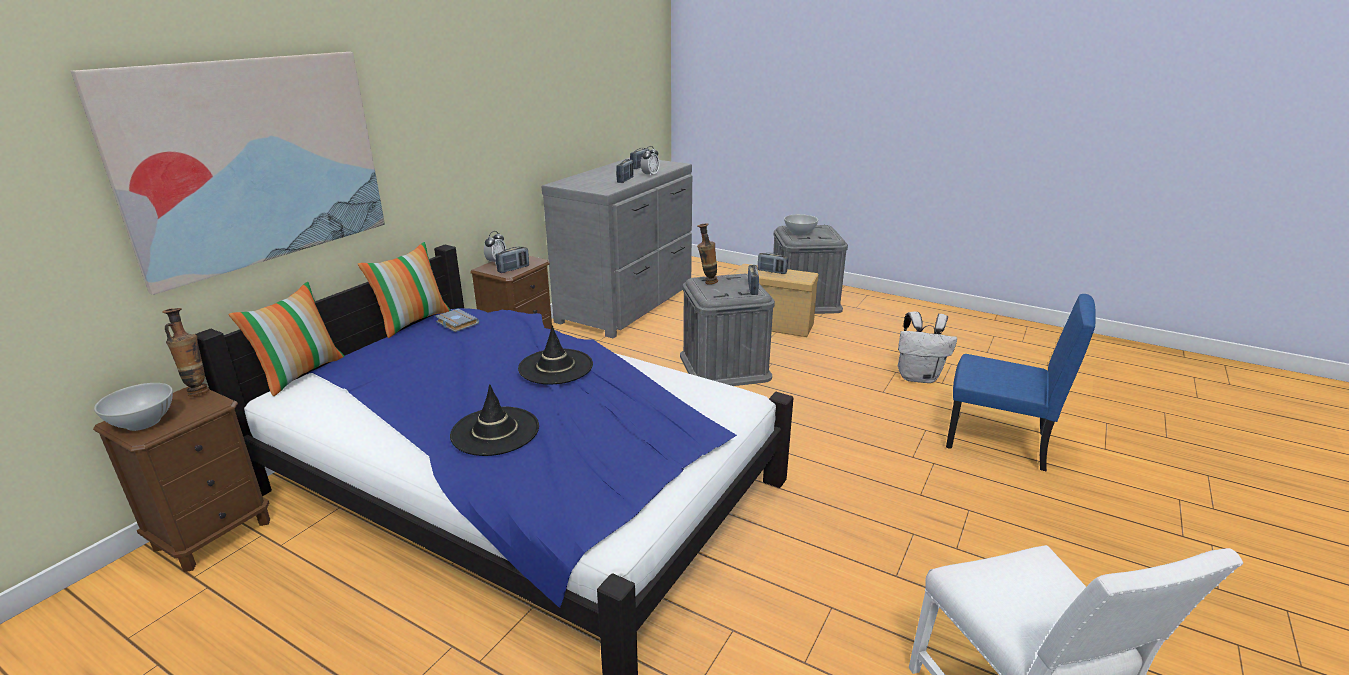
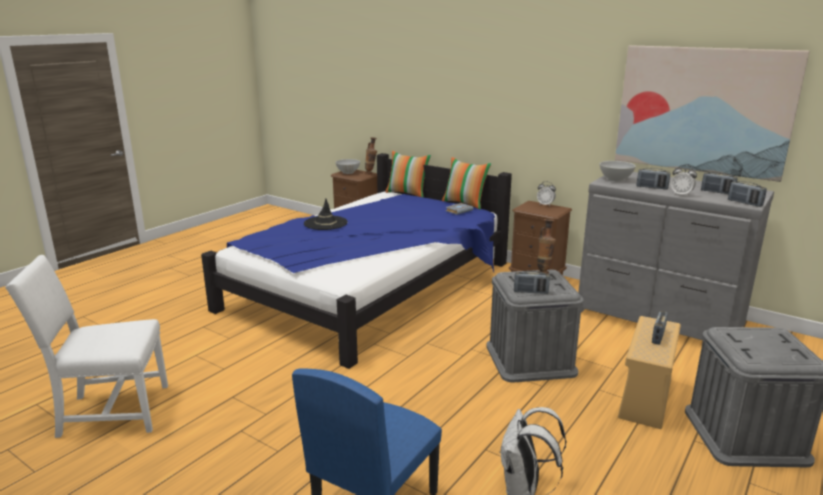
camera: 95 degrees right, 5 degrees down
picture [71,52,385,295] -> picture moved to [615,45,810,182]
radio [496,247,529,273] -> radio moved to [728,181,767,207]
black hat [518,325,593,384] -> none
white bowl [784,214,818,236] -> white bowl moved to [600,161,636,182]

